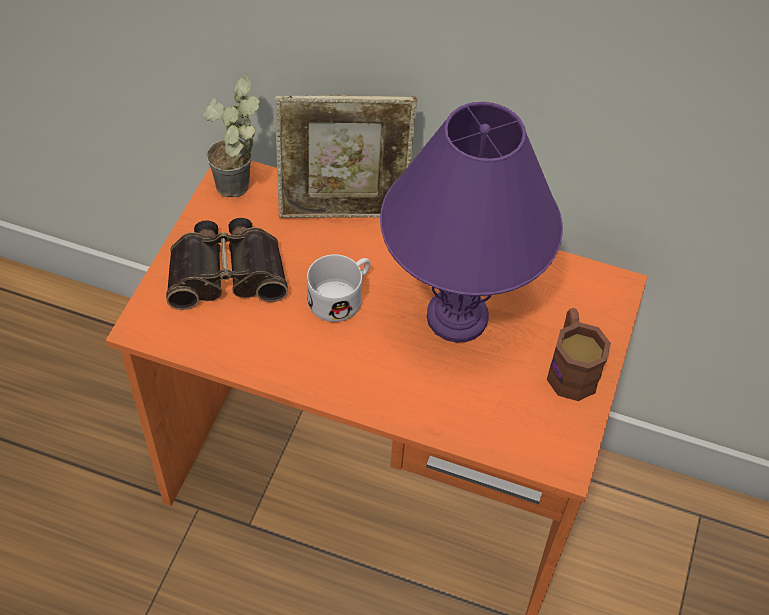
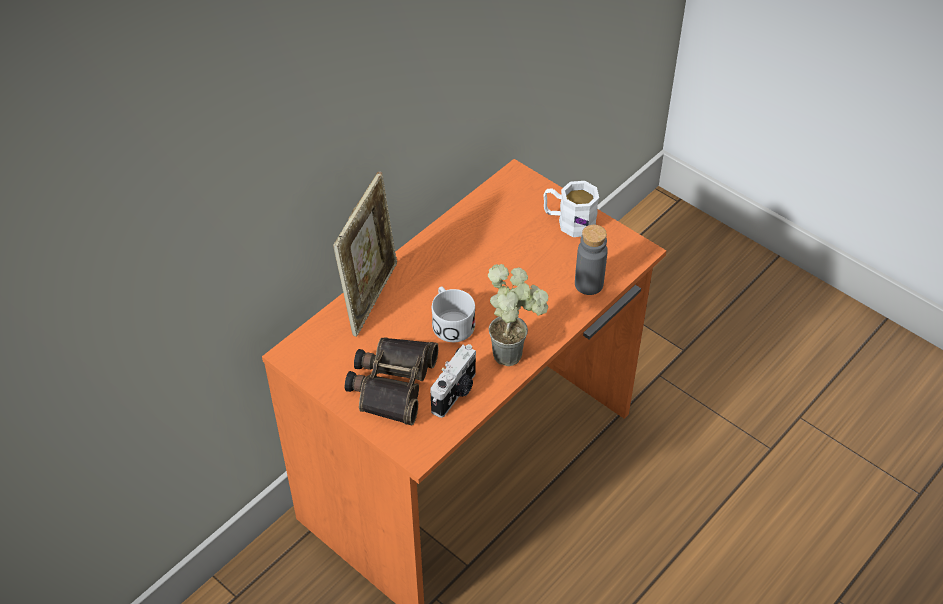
camera: 65 degrees left, 5 degrees down
potted plant [203,76,260,198] -> potted plant moved to [488,264,548,366]
purple table lamp [380,102,563,342] -> none
brown mug [547,308,611,401] -> white mug [543,181,599,237]
none -> camera [430,344,476,418]
none -> grey bottle [575,225,608,295]

